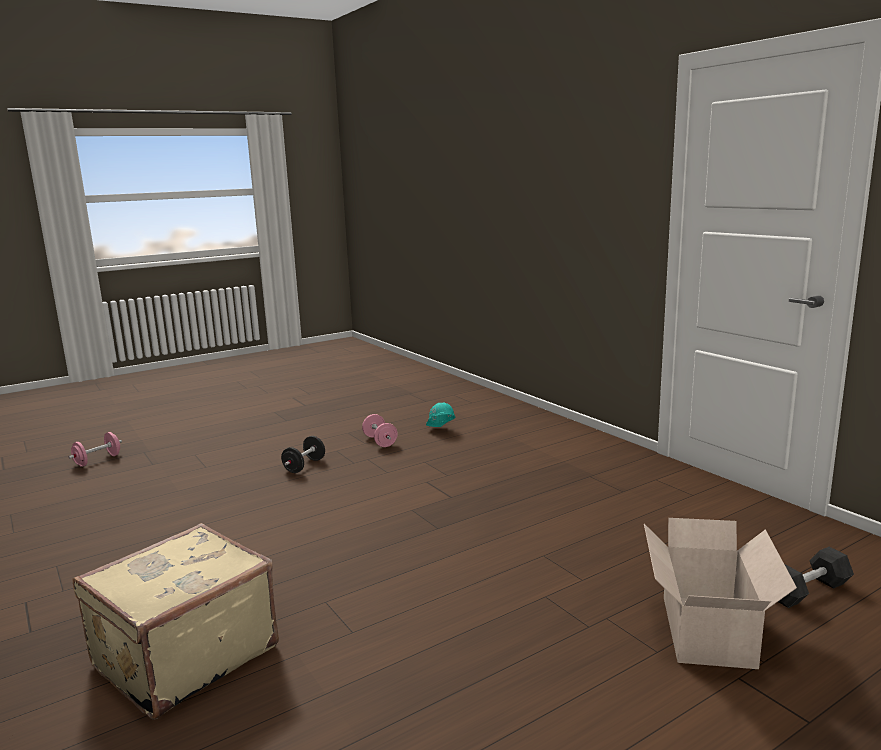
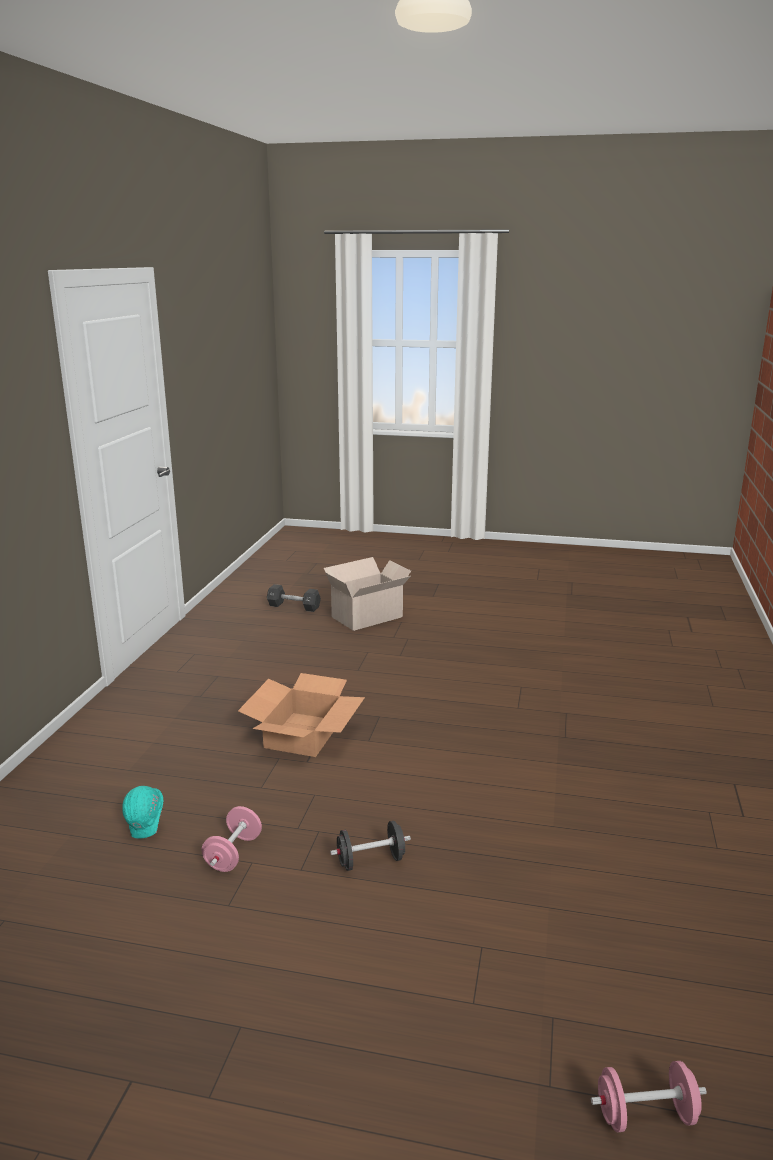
camera: 135 degrees left, 5 degrees up
beige suitcase [73,523,279,720] -> none
none -> cardboard box [238,673,365,757]

